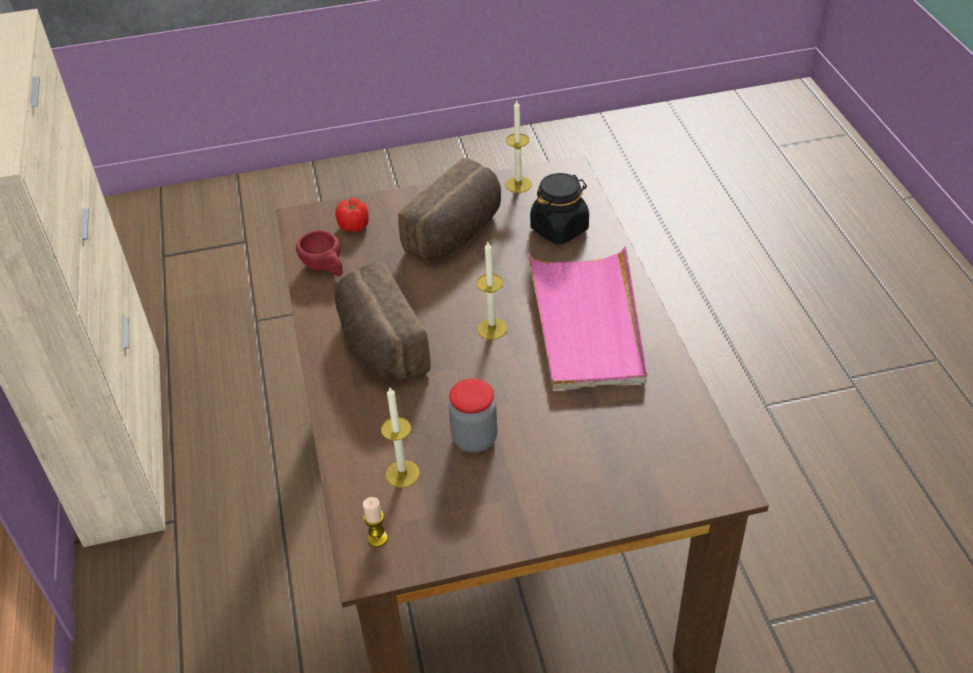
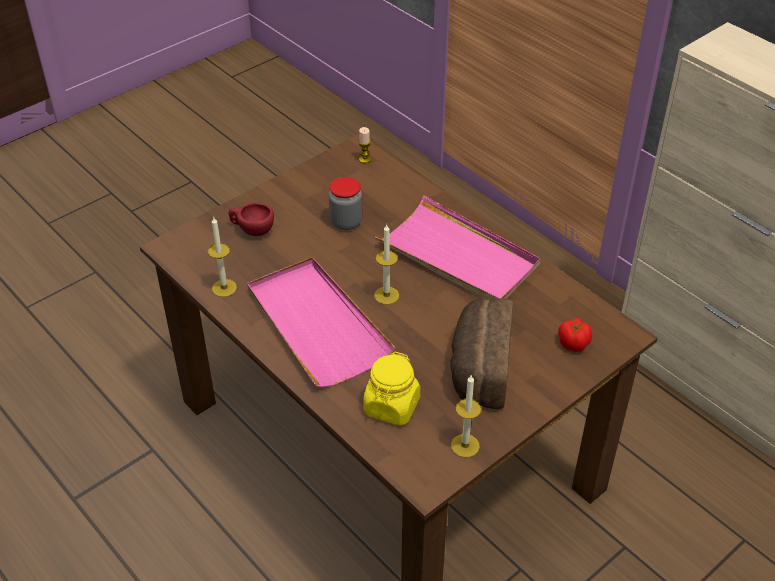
camera: 150 degrees right, 0 degrees up
red cup [296,230,343,276] -> red cup moved to [228,202,274,236]
bread [335,261,431,382] -> pink tray [375,195,541,300]
candle [381,387,420,488] -> candle moved to [208,217,237,297]
black jar [530,173,589,244] -> yellow jar [363,352,420,426]

